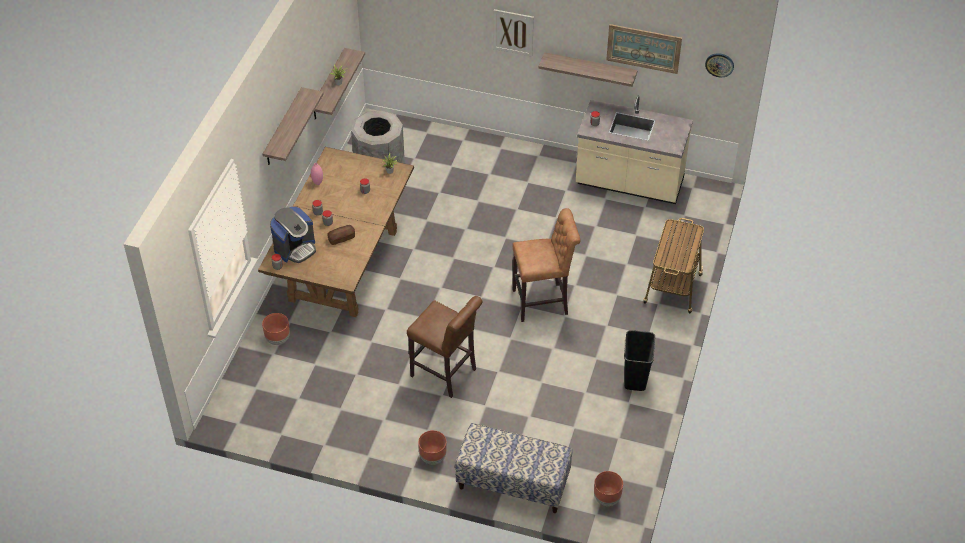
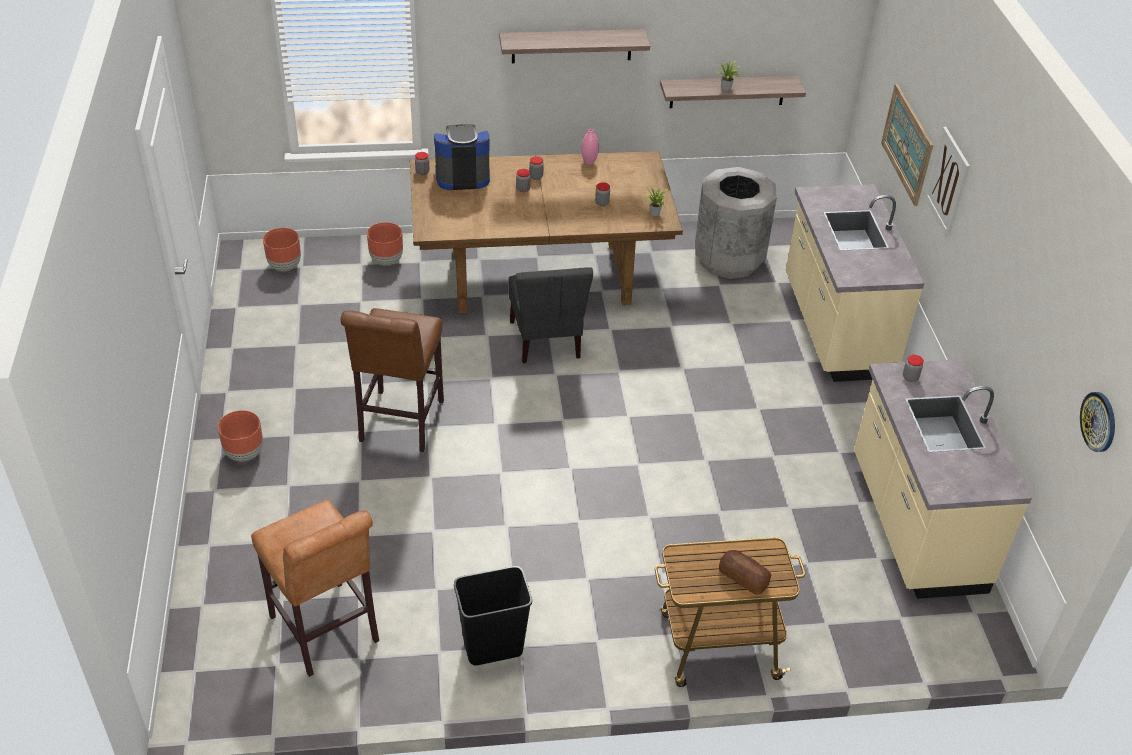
camera: 65 degrees right, 5 degrees down
coffee machine [270,207,316,263] -> coffee machine turned 150 degrees clockwise [434,124,490,190]
bread [327,225,355,245] -> bread moved to [719,550,771,595]
bench [455,423,572,513] -> none
brown stool [512,208,581,322] -> brown stool moved to [251,499,379,677]
shelf [538,52,638,87] -> none
brown planter [594,471,623,506] -> brown planter moved to [263,228,301,271]
picture [606,24,682,74] -> picture moved to [881,84,933,206]
none -> grey chair [509,268,593,363]
none -> beige counter [786,184,924,382]

